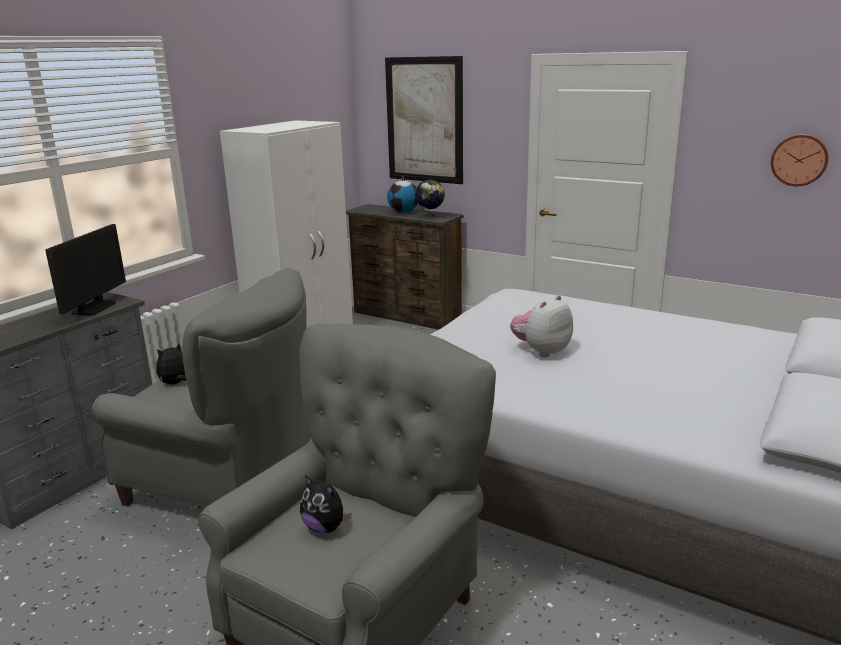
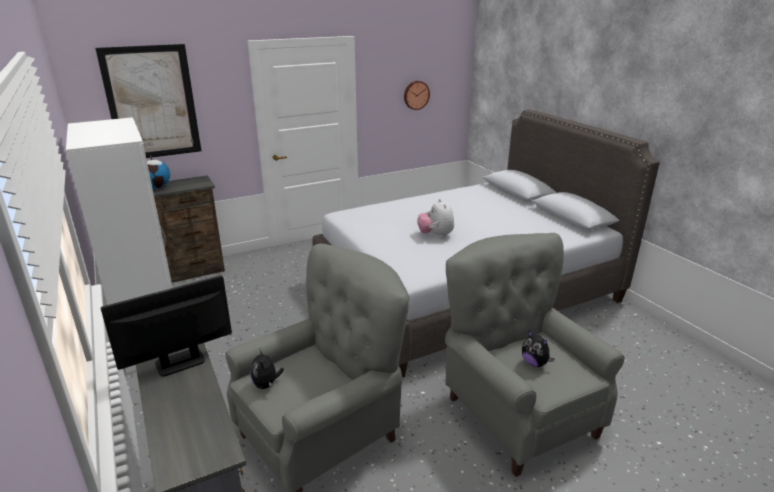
camera: 60 degrees left, 5 degrees up
monitor [45,224,126,315] -> monitor turned 75 degrees counterclockwise [101,275,232,377]
plush toy [300,475,352,533] -> plush toy turned 75 degrees clockwise [522,331,555,367]
globe [415,179,445,219] -> none

